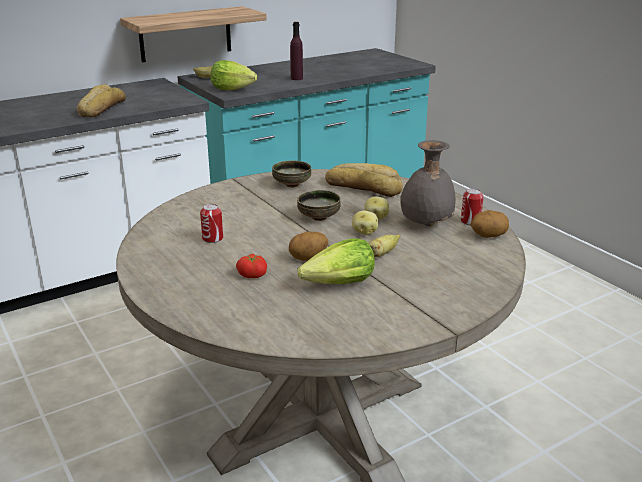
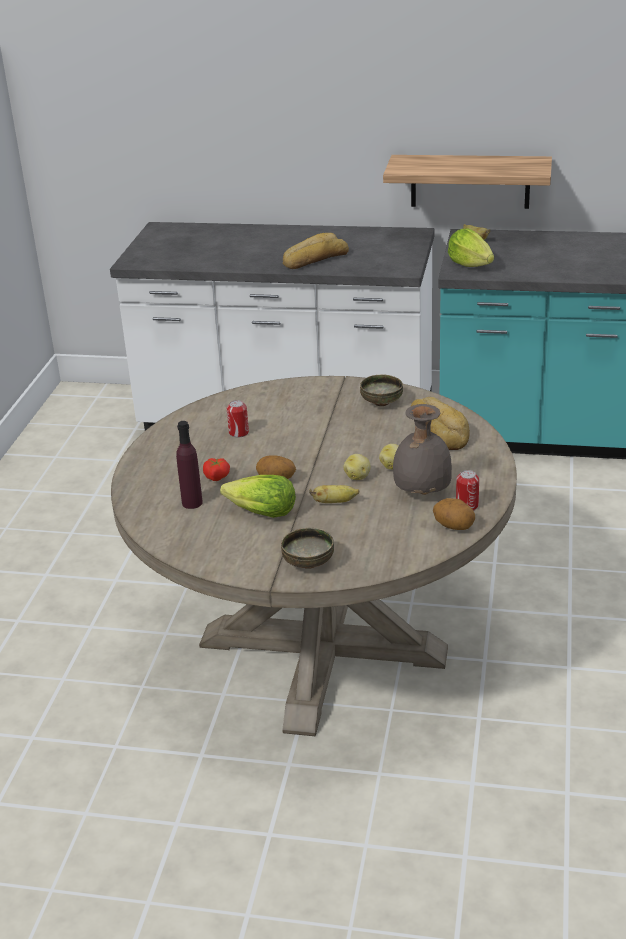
camera: 45 degrees right, 5 degrees up
purple bottle [290,22,303,80] -> purple bottle moved to [176,421,203,509]
bowl [297,190,341,221] -> bowl moved to [281,528,334,569]

